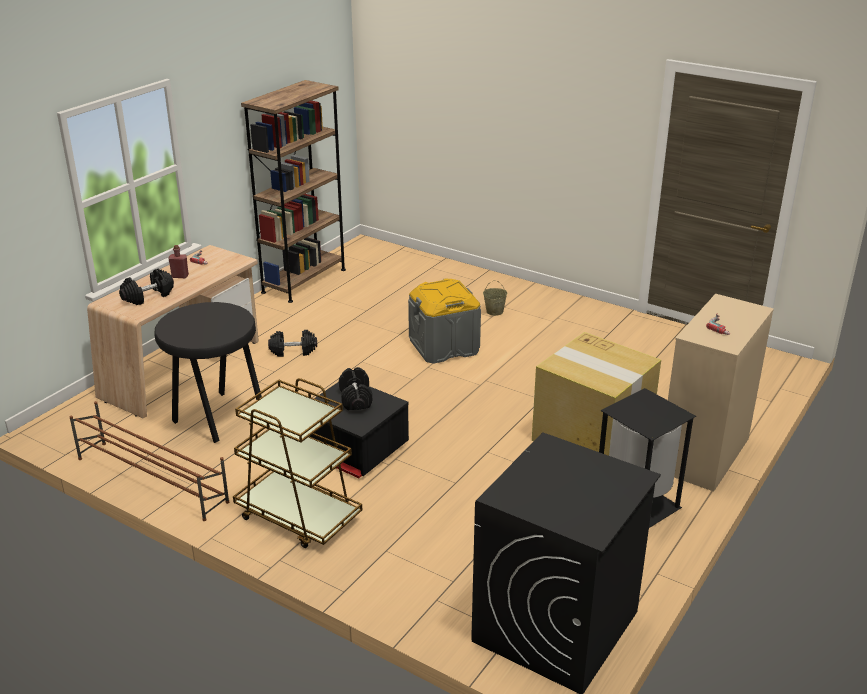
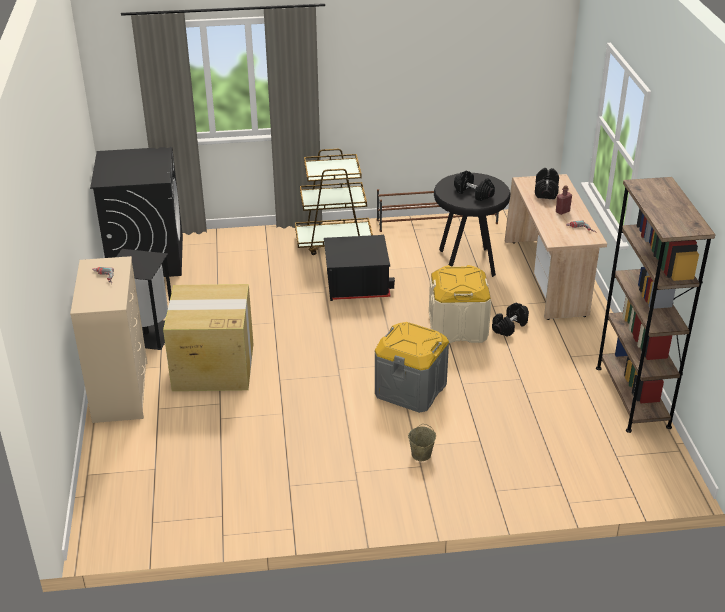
camera: 140 degrees right, 5 degrees up
black dumbbell [339,367,372,410] -> black dumbbell moved to [454,171,495,201]
none -> beige storage box [429,265,491,343]

